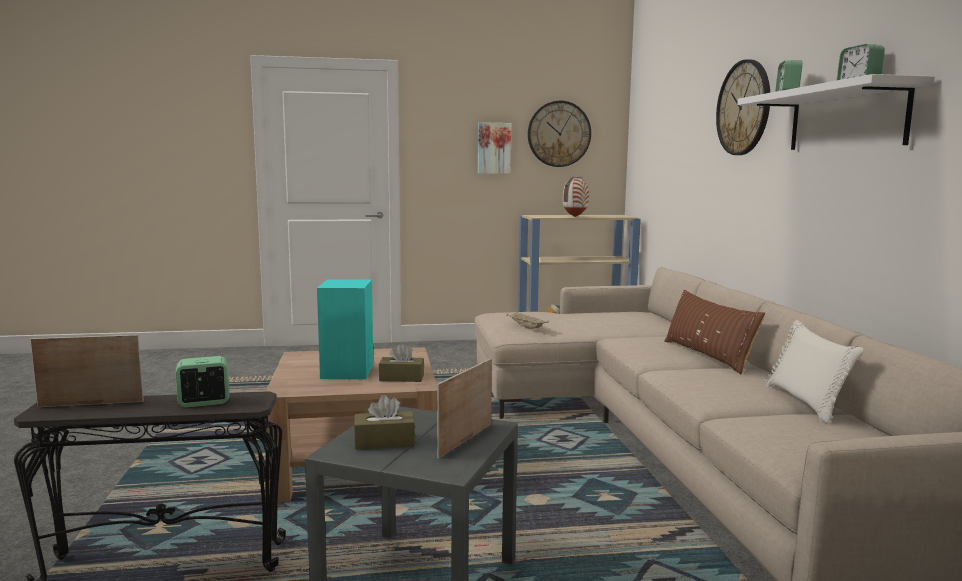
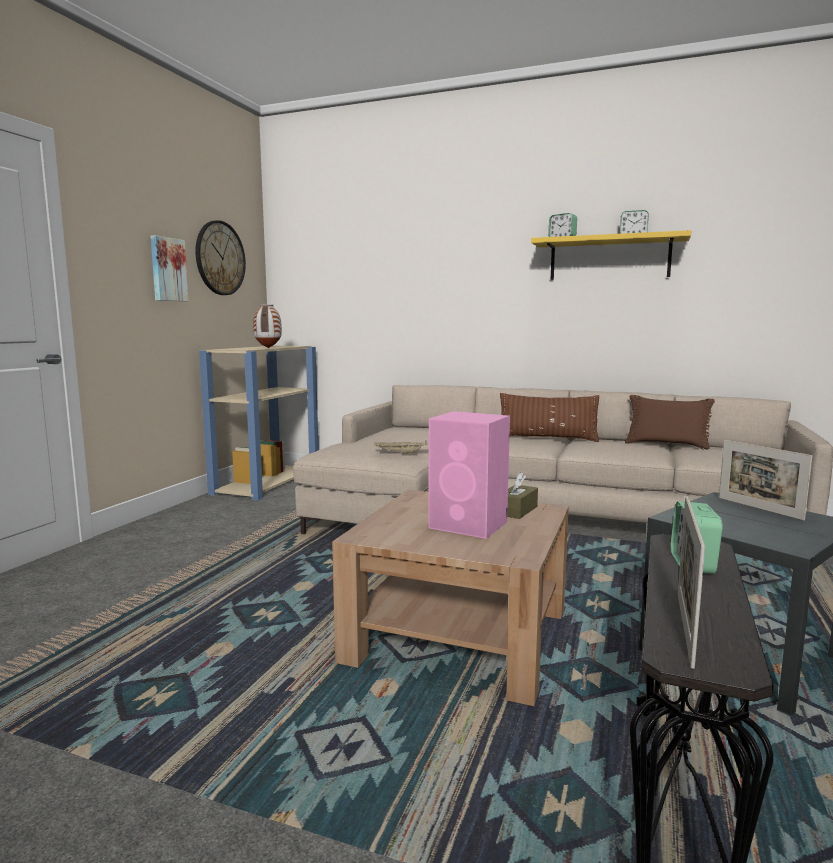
camera: 60 degrees left, 0 degrees up
turquoise speaker [317,279,373,379] -> pink speaker [428,411,510,539]
brown tissue box [354,395,415,450] -> none
wall clock [716,59,770,155] -> none
white shelf [737,74,935,150] -> yellow shelf [531,230,691,280]
white pillow [764,320,864,424] -> brown pillow [625,395,715,450]

